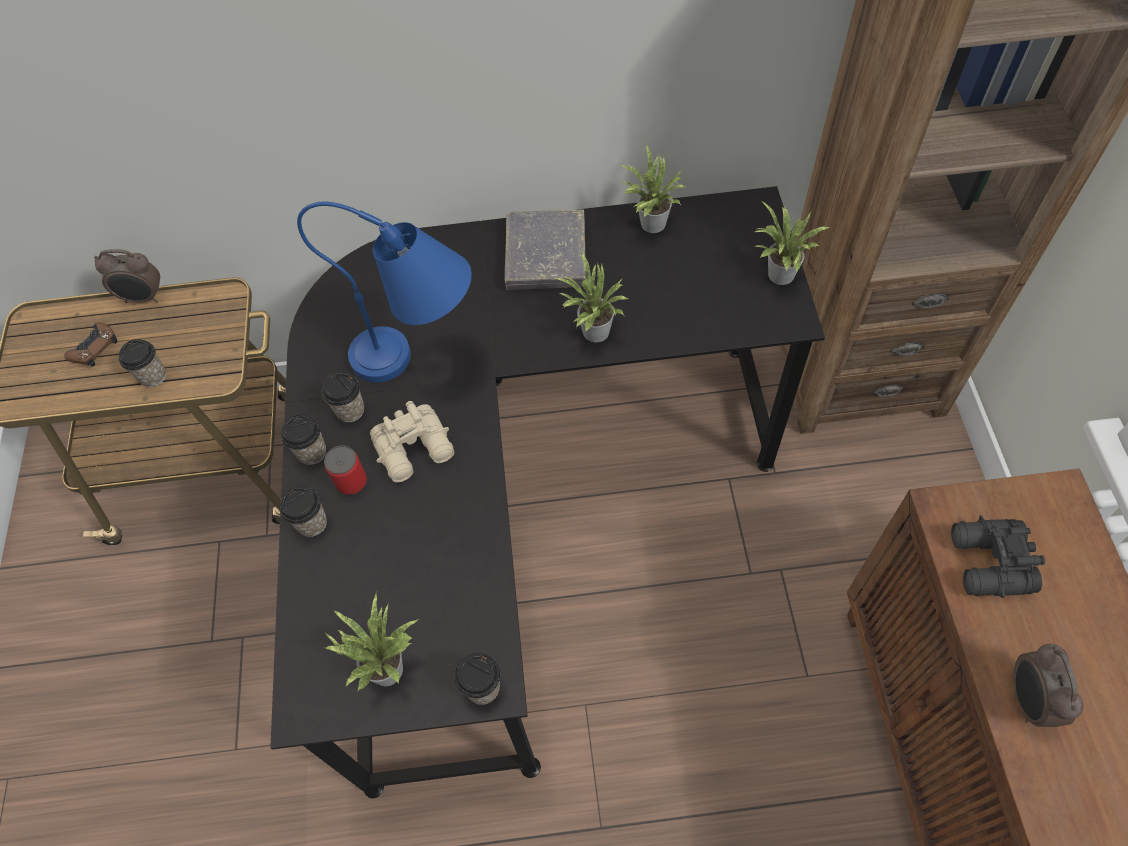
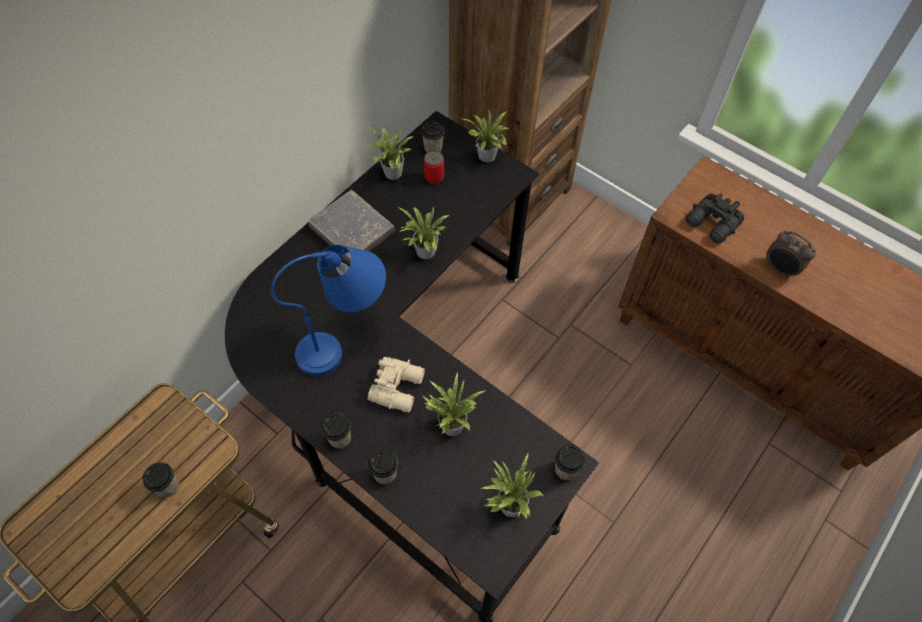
camera: 50 degrees left, 0 degrees up
brown game controller [64,322,117,366] -> none
alarm clock [94,249,160,303] -> none
cup [322,372,364,422] -> cup moved to [421,121,445,152]
can [324,446,367,495] -> can moved to [424,150,444,184]
none -> potted plant [422,372,486,436]

